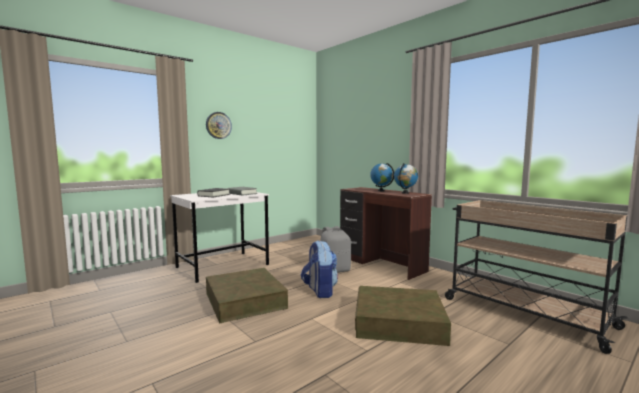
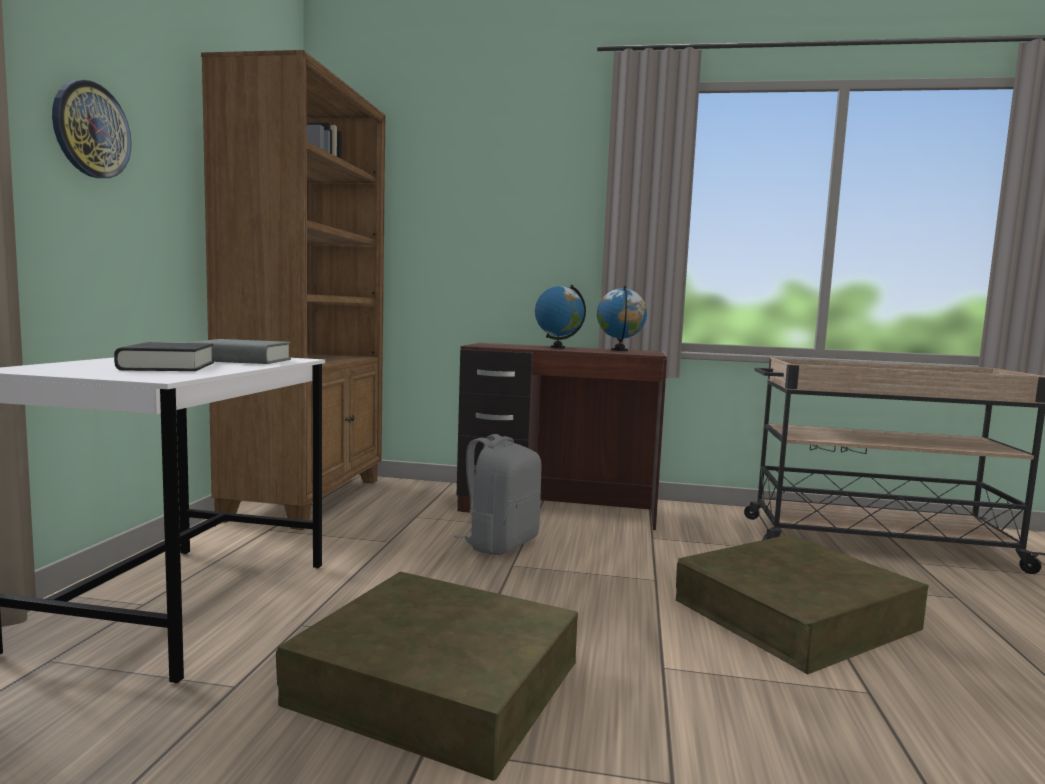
camera: 40 degrees left, 0 degrees up
backpack [301,240,338,298] -> none
none -> brown bookcase [201,50,385,530]

